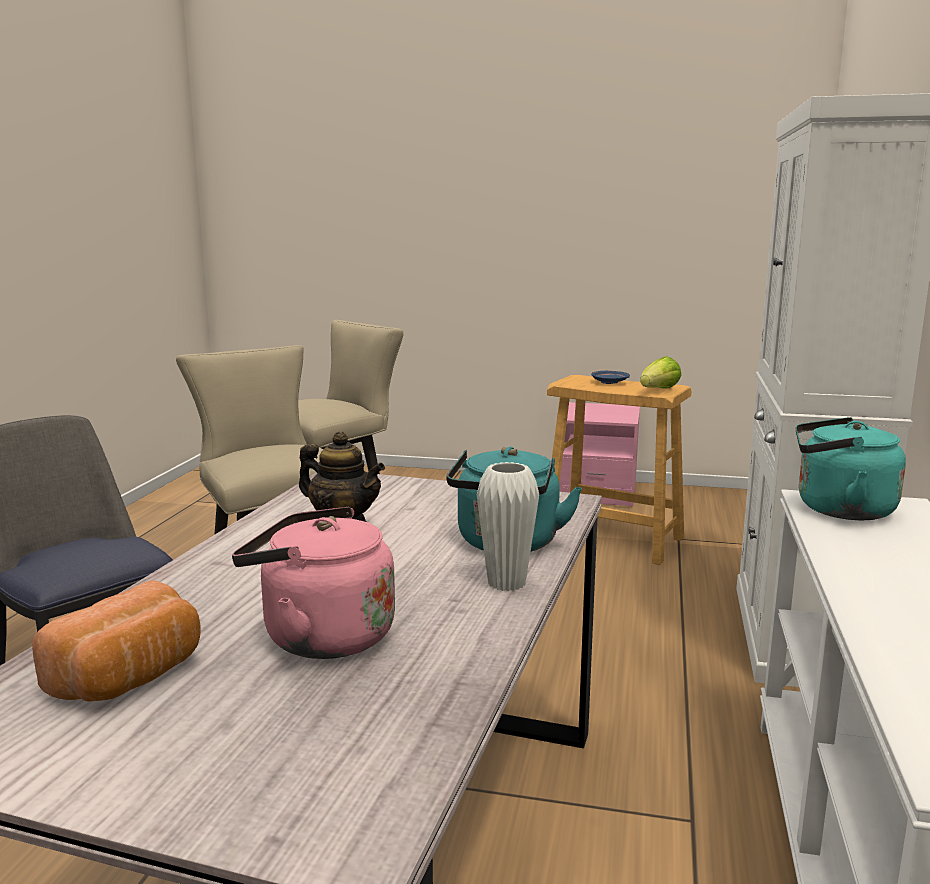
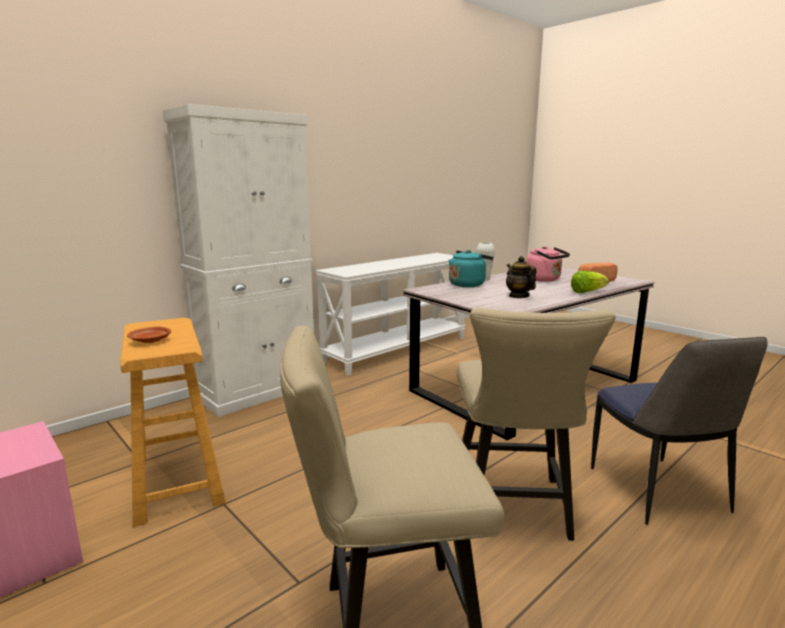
camera: 145 degrees left, 0 degrees up
blue plate [591,371,630,384] -> brown plate [127,327,171,343]
lettuce [640,356,682,389] -> lettuce moved to [571,271,609,293]
turquoise kettle [796,417,906,520] -> none

